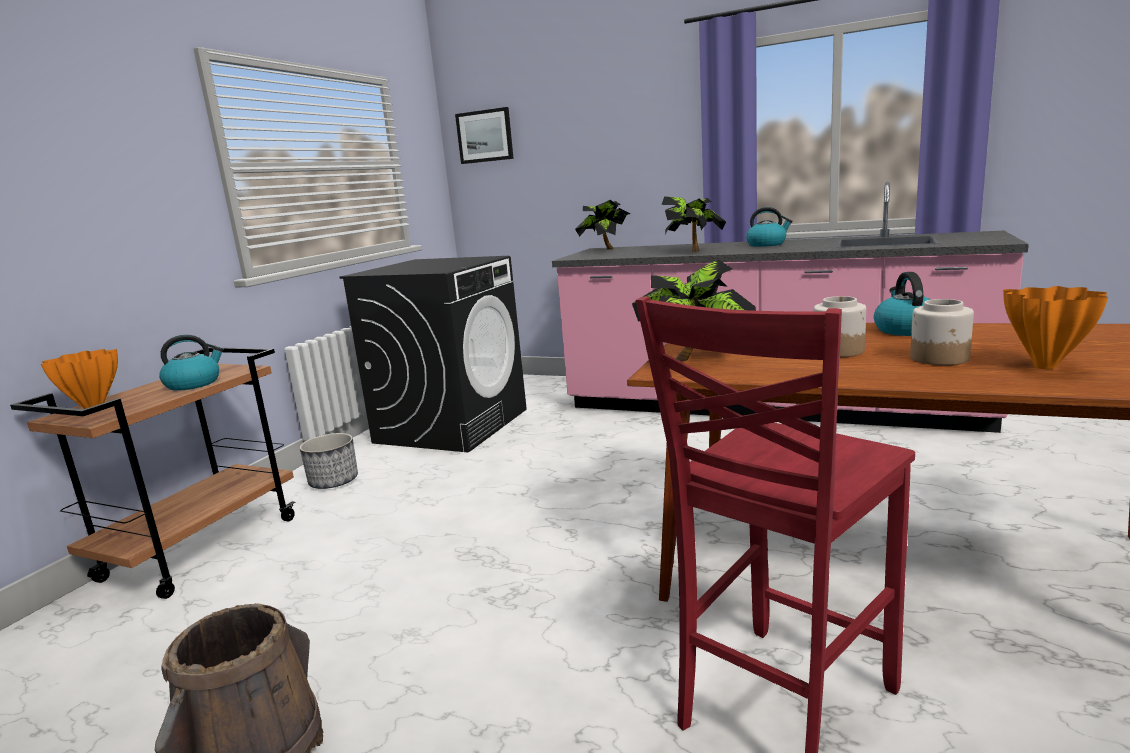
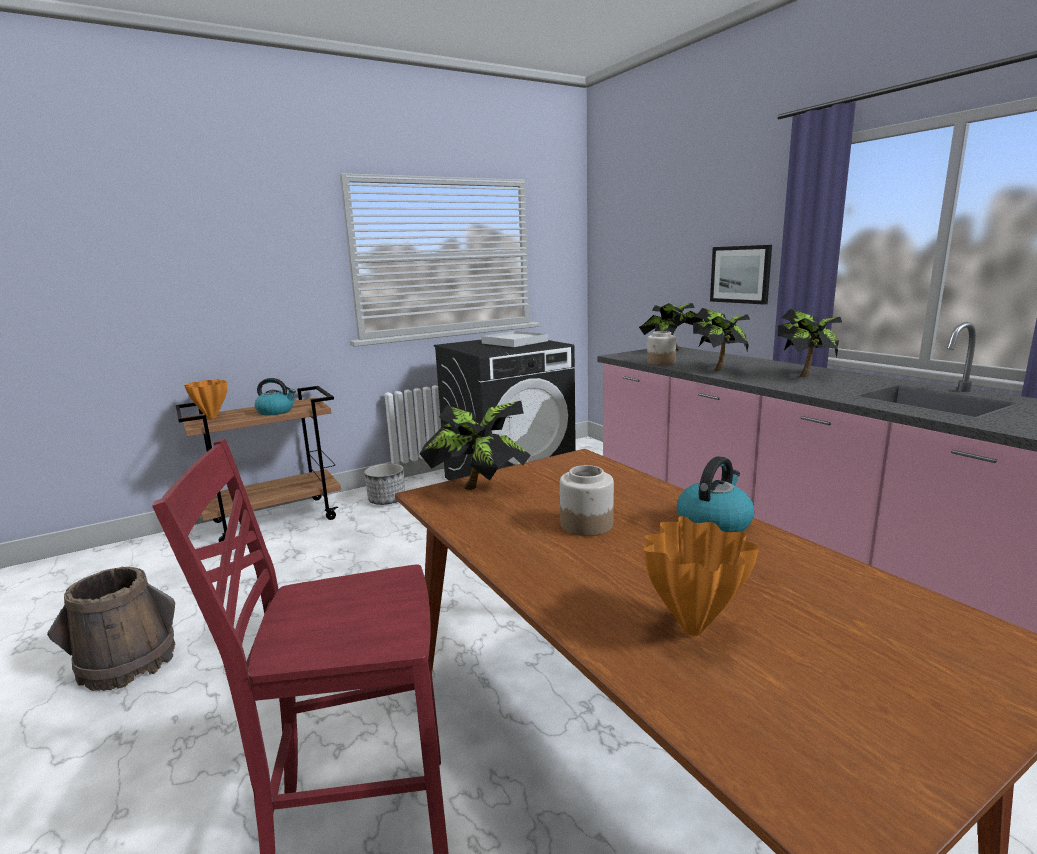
camera: 35 degrees right, 0 degrees up
picture [455,107,514,164] -> picture moved to [710,245,772,305]
kettle [746,207,793,247] -> potted plant [778,309,842,378]
jar [910,299,974,365] -> jar moved to [647,331,676,365]
none -> white tray [481,331,548,347]

